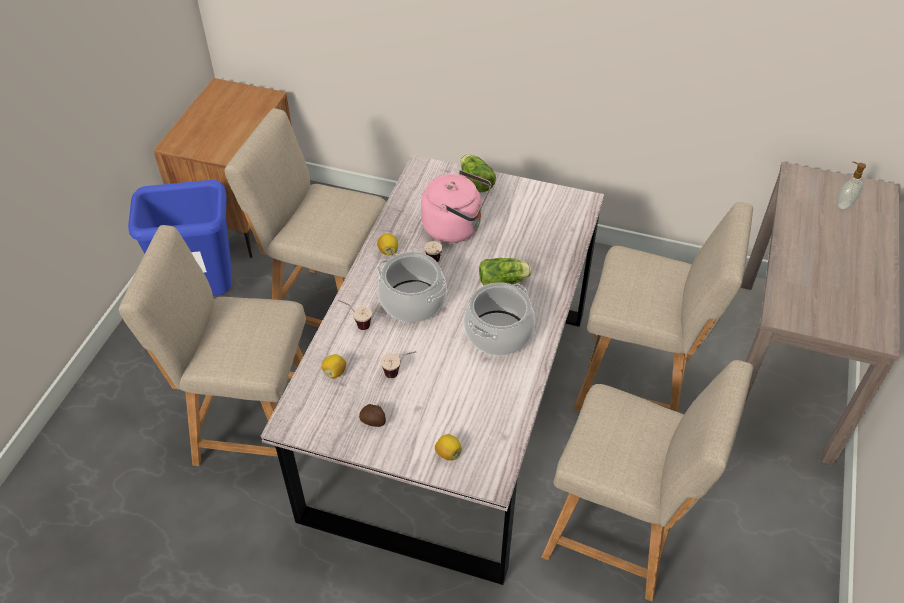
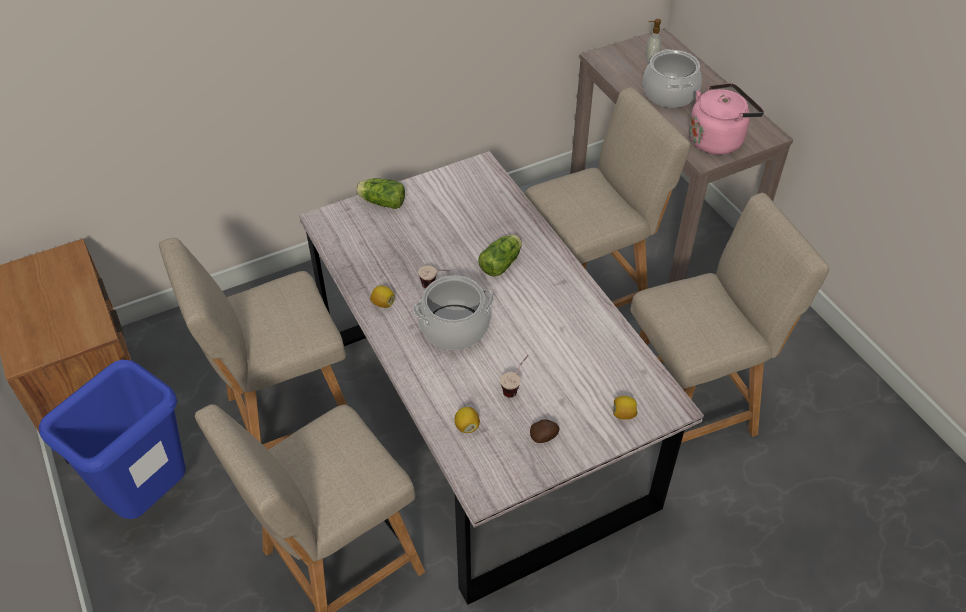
camera: 45 degrees left, 0 degrees up
cup [337,300,372,330] -> none
pink kettle [421,170,491,243] -> pink kettle moved to [689,83,764,155]
cooking pot [464,282,535,355] -> cooking pot moved to [643,49,701,108]

